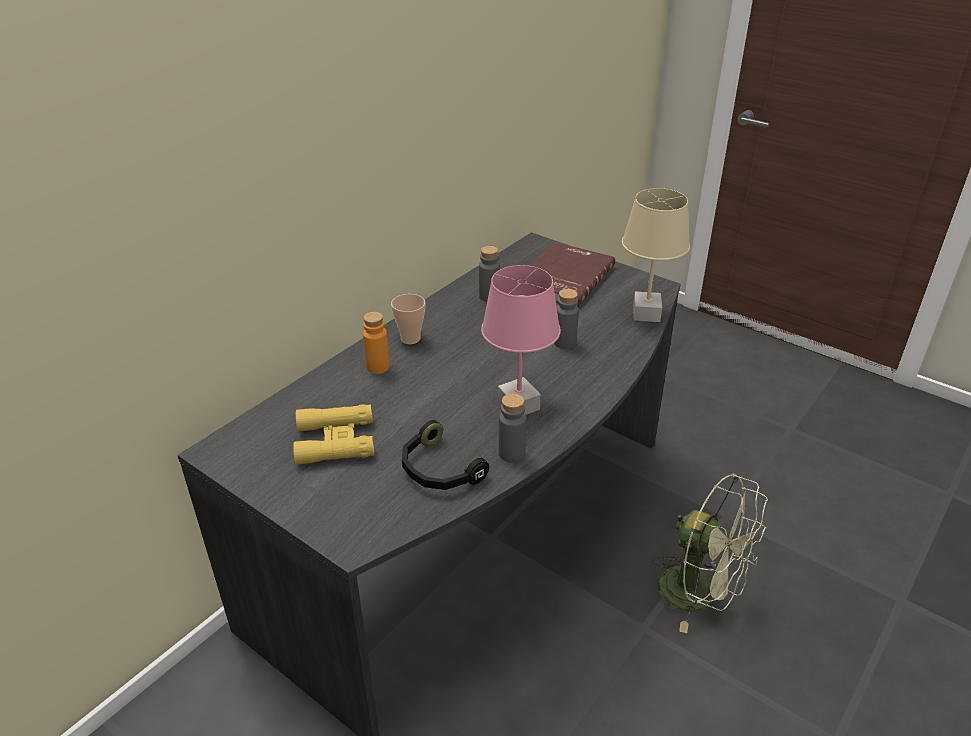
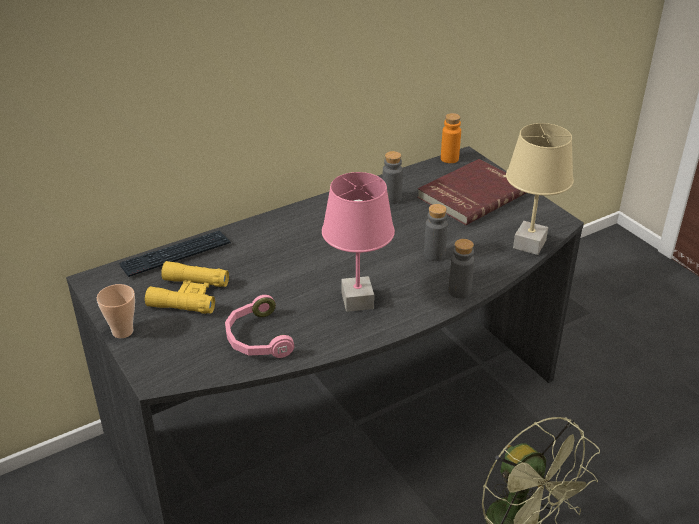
camera: 20 degrees right, 0 degrees up
orange bottle [363,312,390,374] -> orange bottle moved to [441,113,461,163]
cup [391,294,425,344] -> cup moved to [97,284,135,338]
black headphones [402,420,489,490] -> pink headphones [225,295,294,358]
grey bottle [499,393,526,463] -> grey bottle moved to [449,239,475,299]
none -> keyboard [119,231,231,277]

